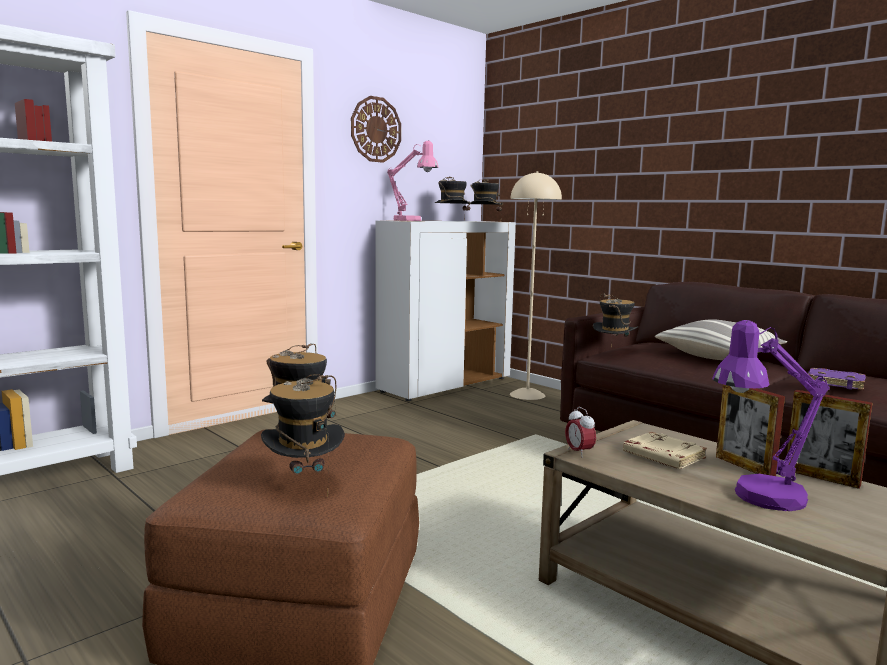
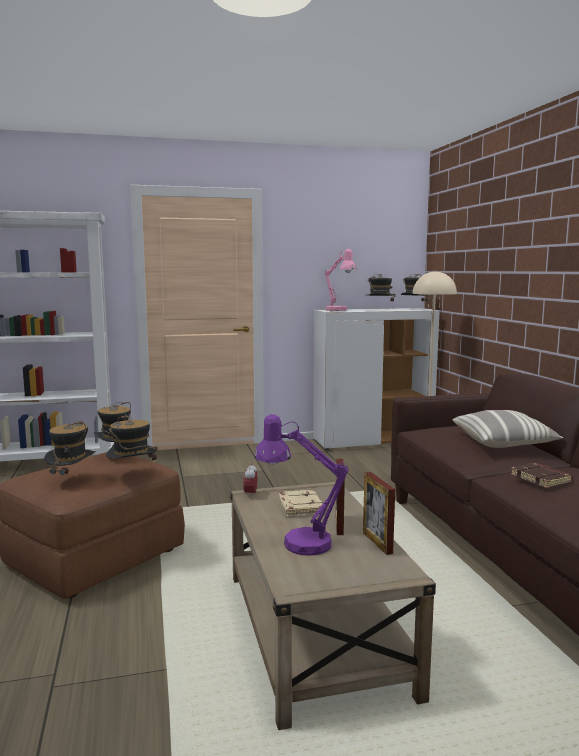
camera: 30 degrees right, 0 degrees up
wall clock [351,96,401,163] -> none
hat [593,294,638,348] -> hat moved to [106,414,158,468]
purple book [808,368,866,390] -> brown book [511,463,573,488]

